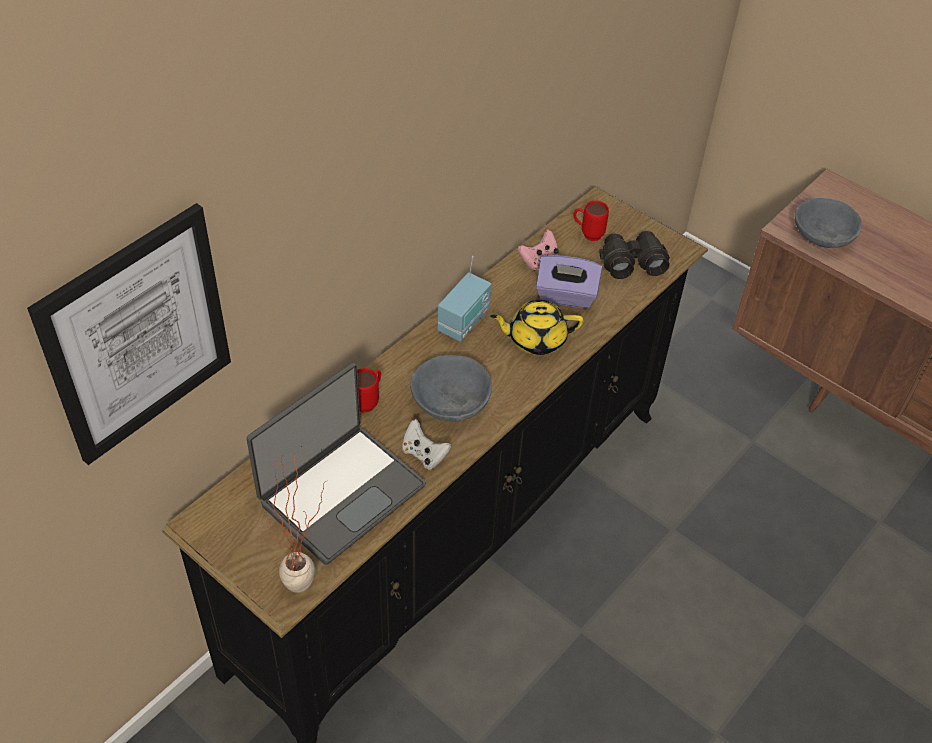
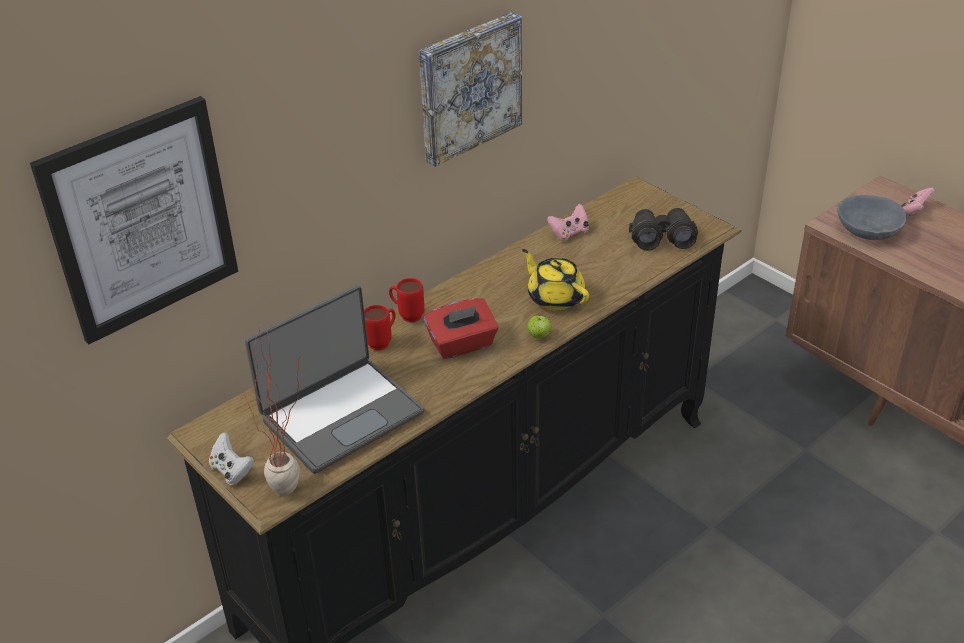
camera: 10 degrees right, 10 degrees down
white game controller [402,419,451,470] -> white game controller moved to [209,432,255,485]
grey bowl [410,355,492,422] -> red tissue box [424,298,499,359]
radio [438,256,492,342] -> none
yellow teapot [490,300,584,355] -> yellow teapot turned 45 degrees clockwise [522,249,589,310]
purple tissue box [536,255,602,309] -> none
red mug [574,201,609,241] -> red mug moved to [389,278,425,323]
none -> picture [419,12,522,167]
none -> apple [527,315,552,339]
none -> pink game controller [901,187,935,216]

